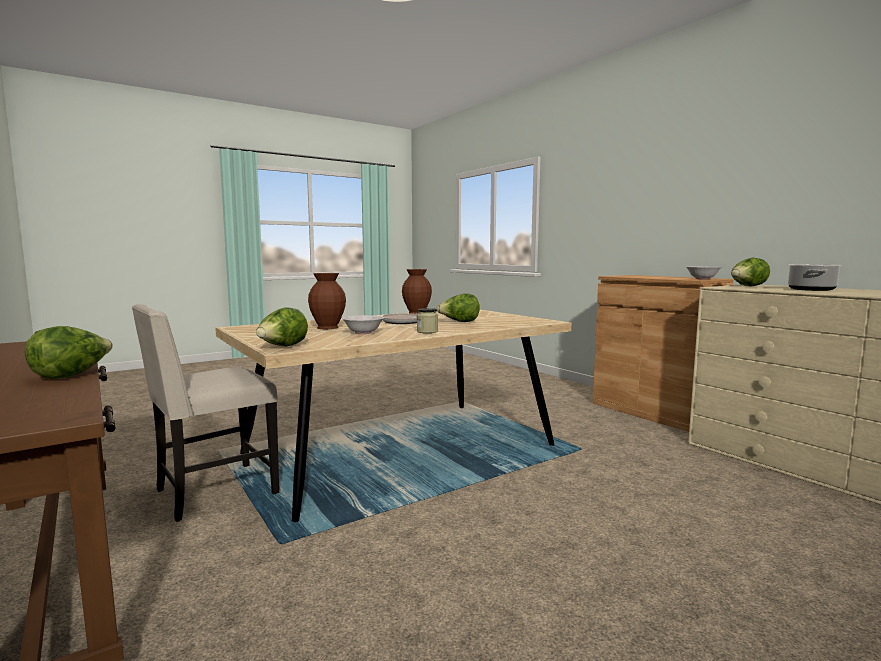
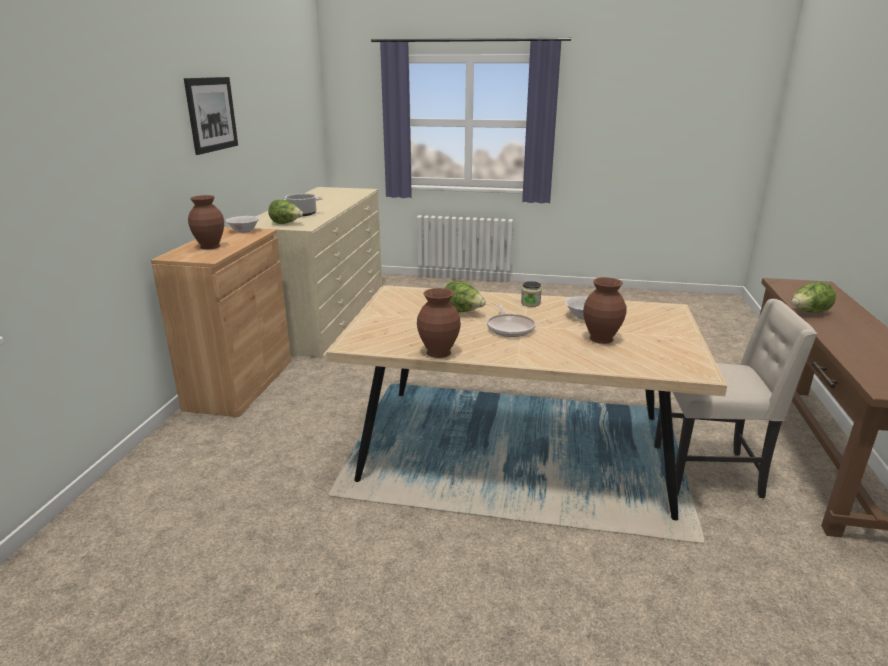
camera: 135 degrees left, 15 degrees up
lettuce [256,307,308,347] -> none
none -> picture [184,77,238,155]
none -> brown vase [188,195,224,249]

